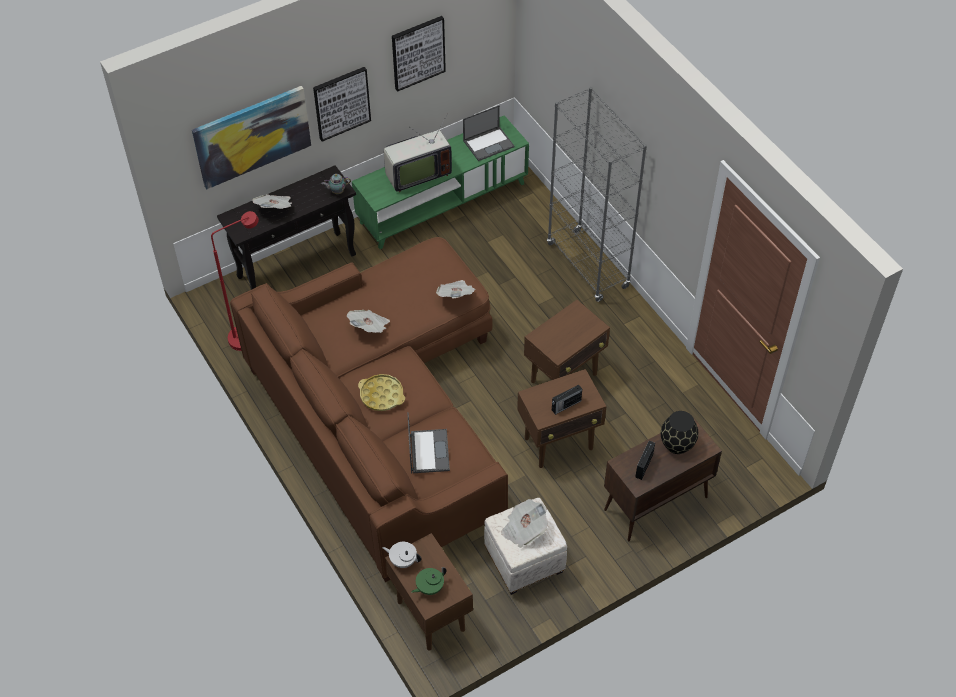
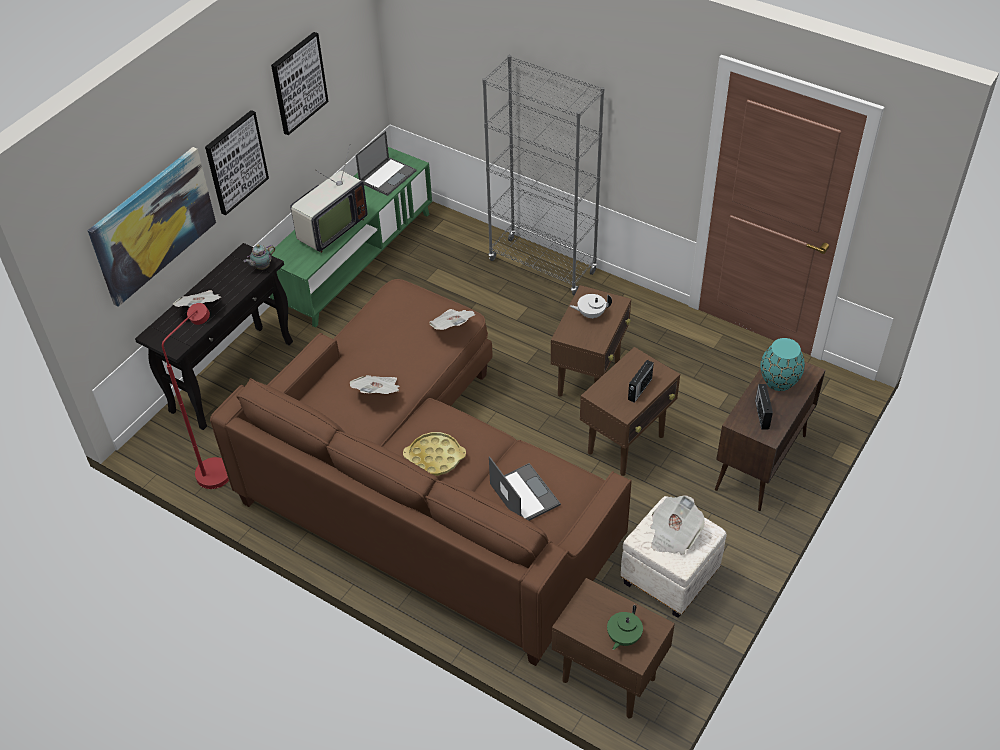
camera: 25 degrees left, 5 degrees down
white teapot [382,542,421,568] -> white teapot moved to [570,294,612,319]
black vase [661,411,698,454] -> turquoise vase [760,338,805,391]

